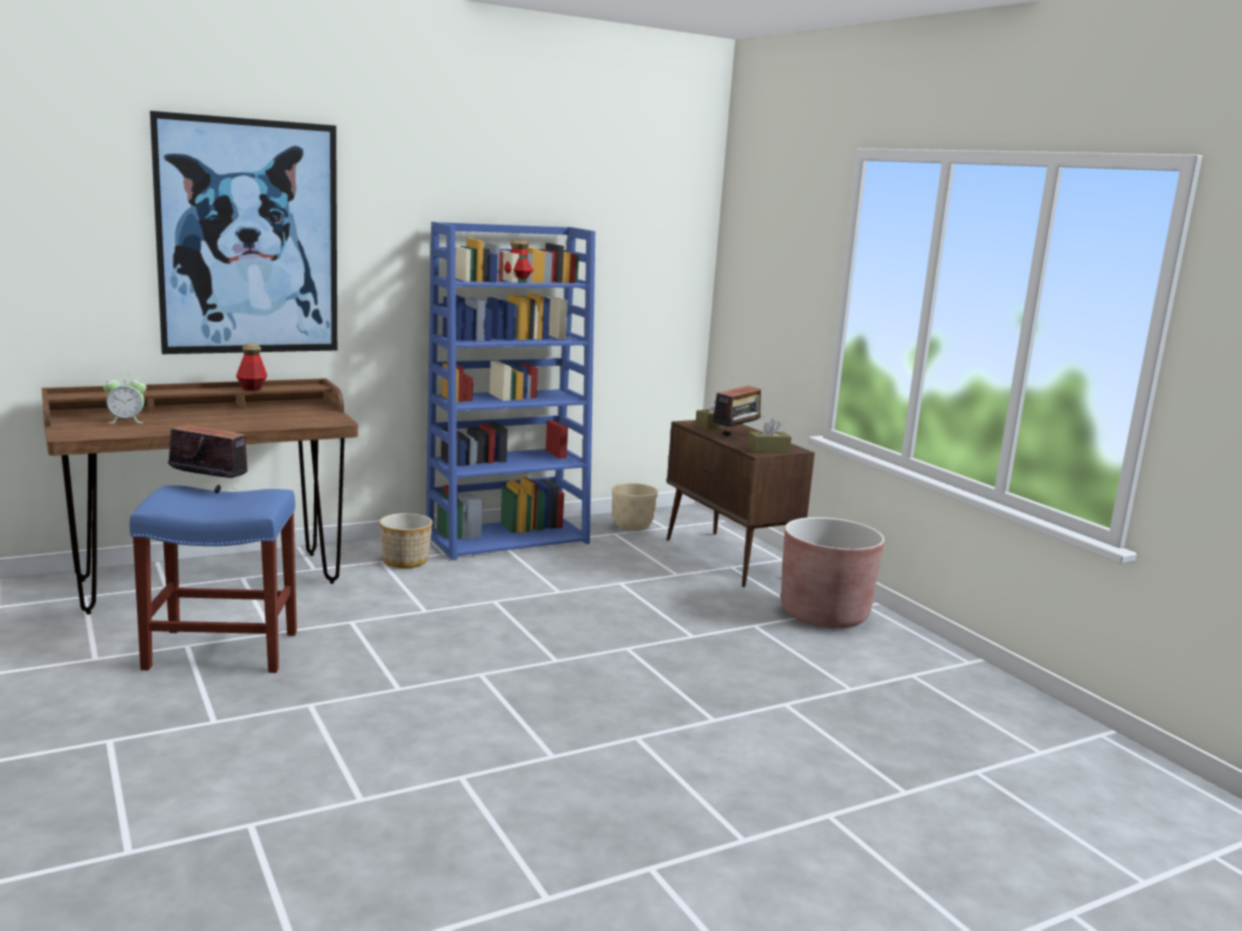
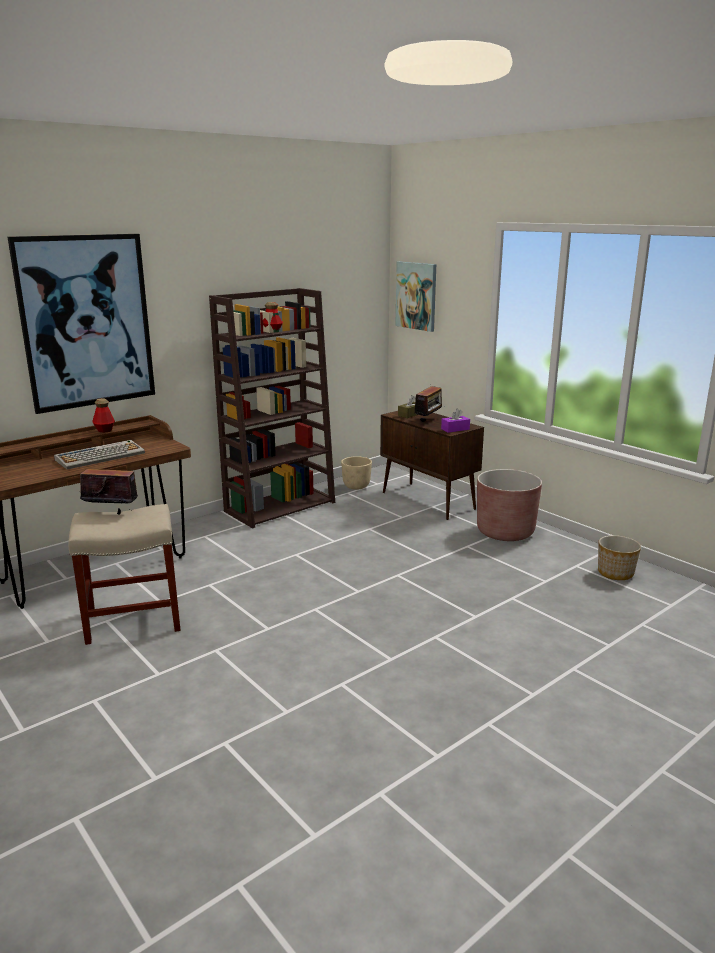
camera: 10 degrees left, 5 degrees up
alarm clock [103,373,146,424] -> none
blue stool [130,485,297,673] -> beige stool [69,504,181,645]
planter [380,513,433,568] -> planter moved to [598,535,641,580]
blue bookcase [426,222,595,560] -> brown bookcase [209,288,335,529]
brown tissue box [747,419,791,453] -> purple tissue box [441,409,470,433]
none -> keyboard [54,440,145,470]
none -> picture [395,261,436,332]

